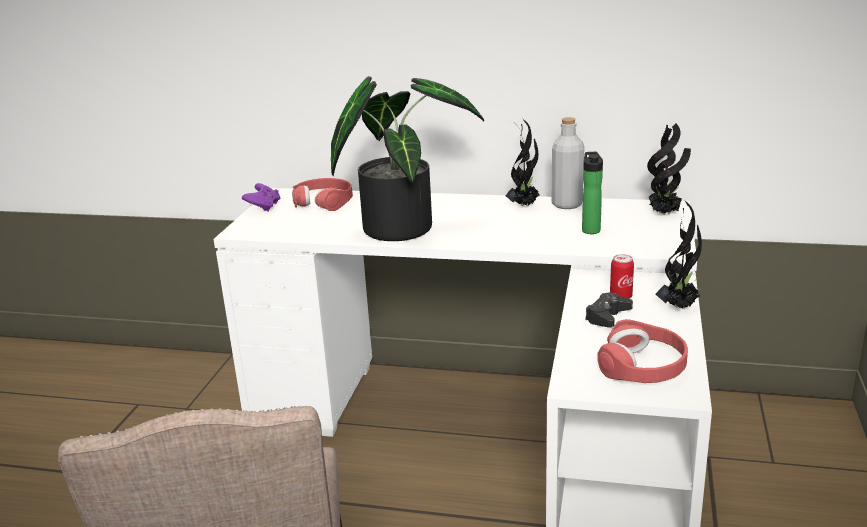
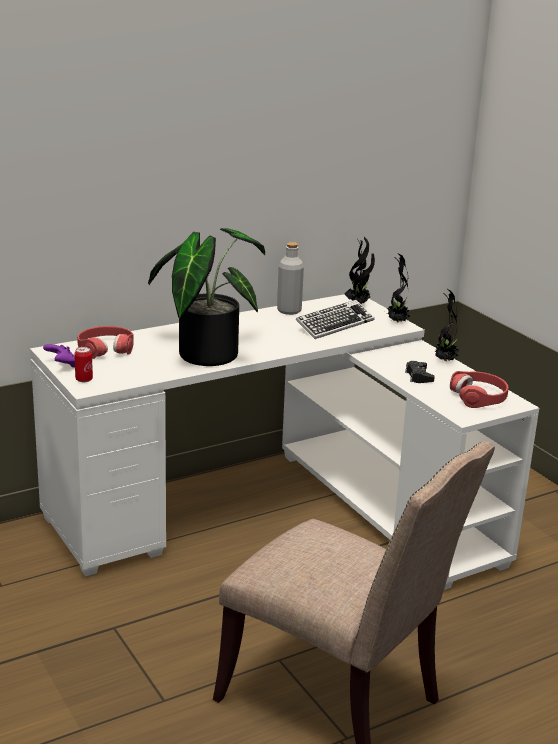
camera: 45 degrees left, 0 degrees up
potted plant [505,119,540,206] -> potted plant moved to [388,253,410,322]
bottle [582,152,603,234] -> keyboard [296,300,375,339]
can [610,254,634,299] -> can moved to [74,347,93,382]

